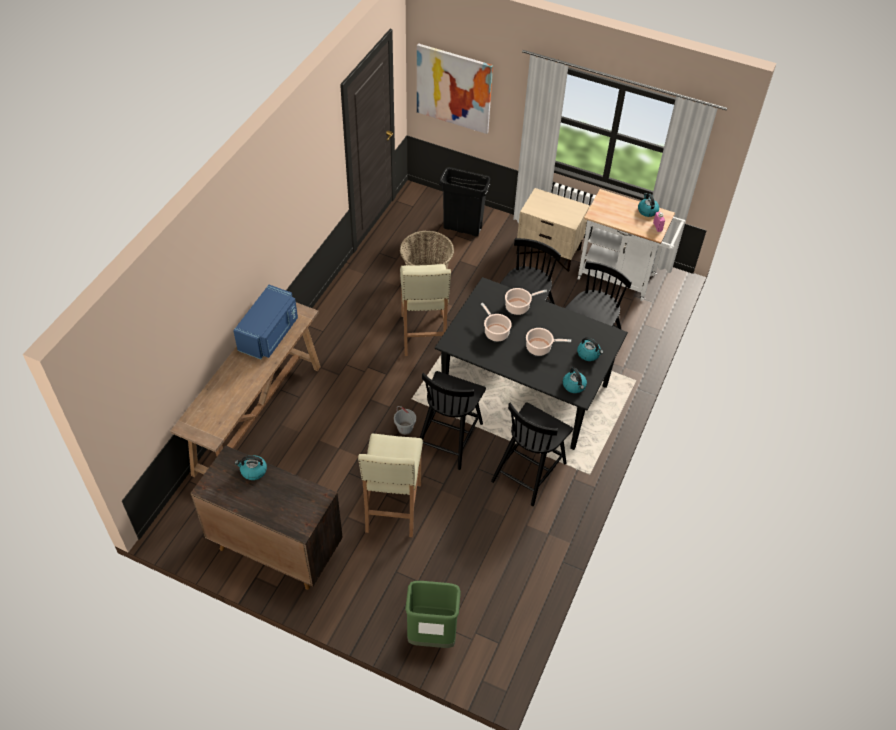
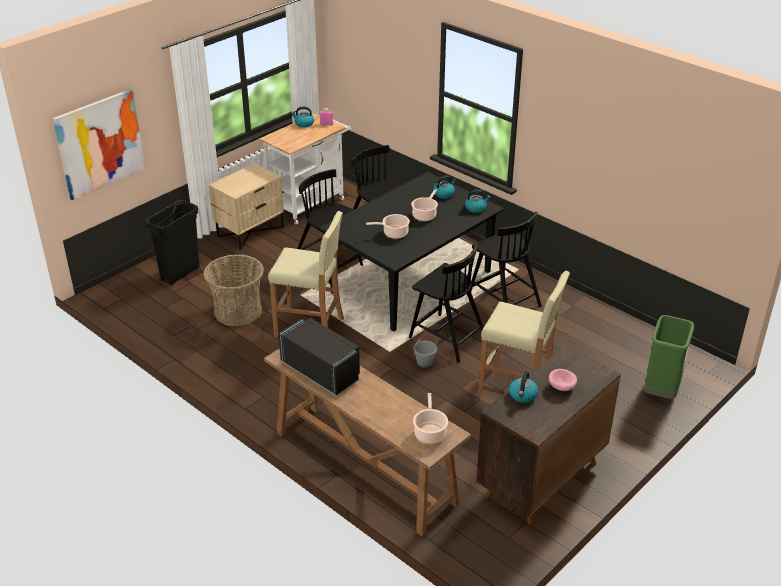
camera: 70 degrees left, 15 degrees down
blue microwave [233,285,298,359] -> black microwave [278,318,360,396]
cooking pot [505,288,547,315] -> cooking pot moved to [413,393,448,444]
none -> pink bowl [549,369,577,391]

